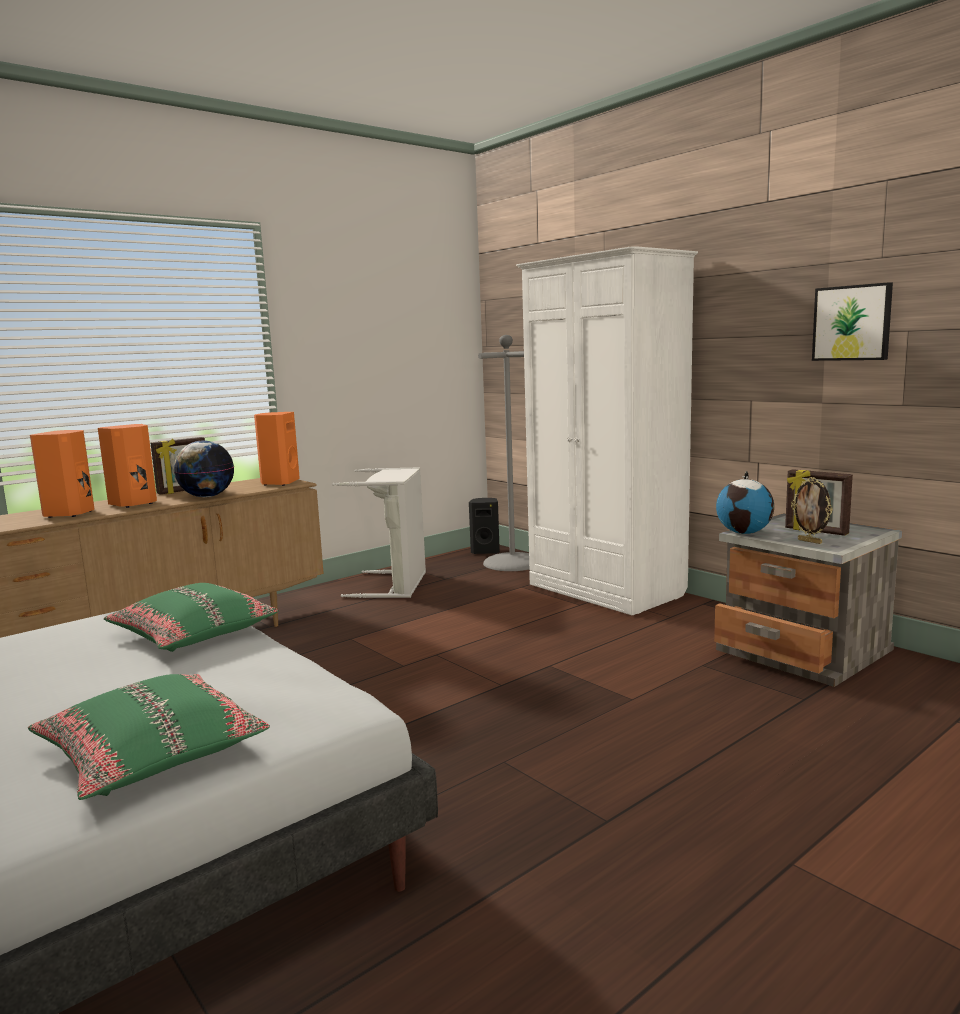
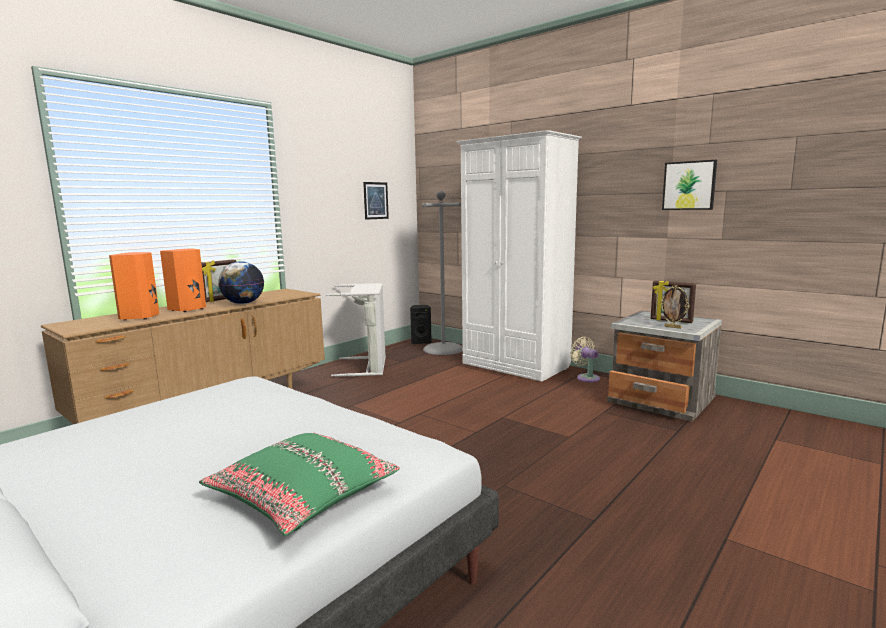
camera: 10 degrees left, 0 degrees up
green pillow [104,583,279,652] -> none
orange speaker [254,412,300,486] -> none
globe [716,471,774,534] -> none
none -> picture [363,182,389,220]
none -> beige fan [570,337,600,382]

